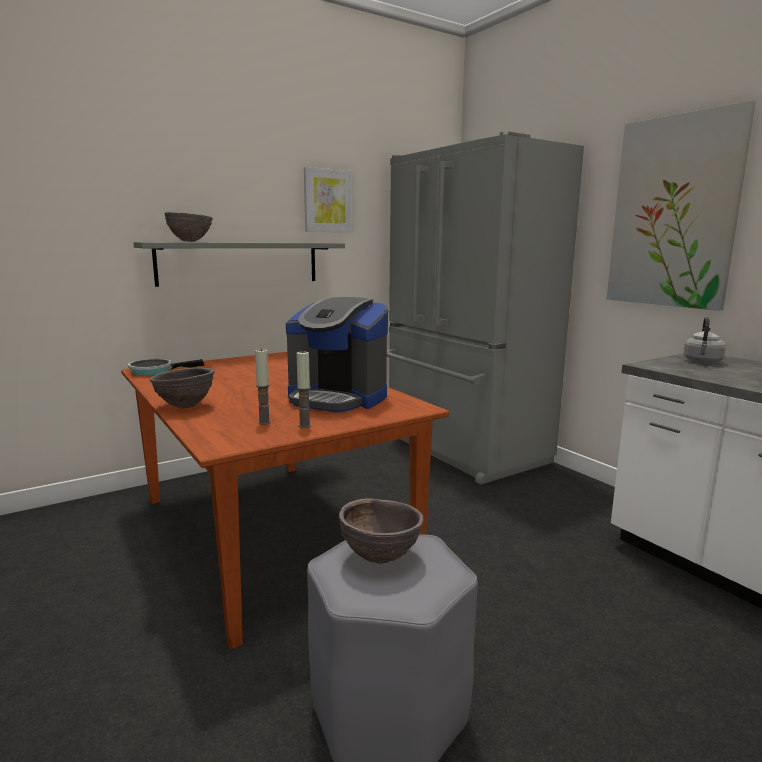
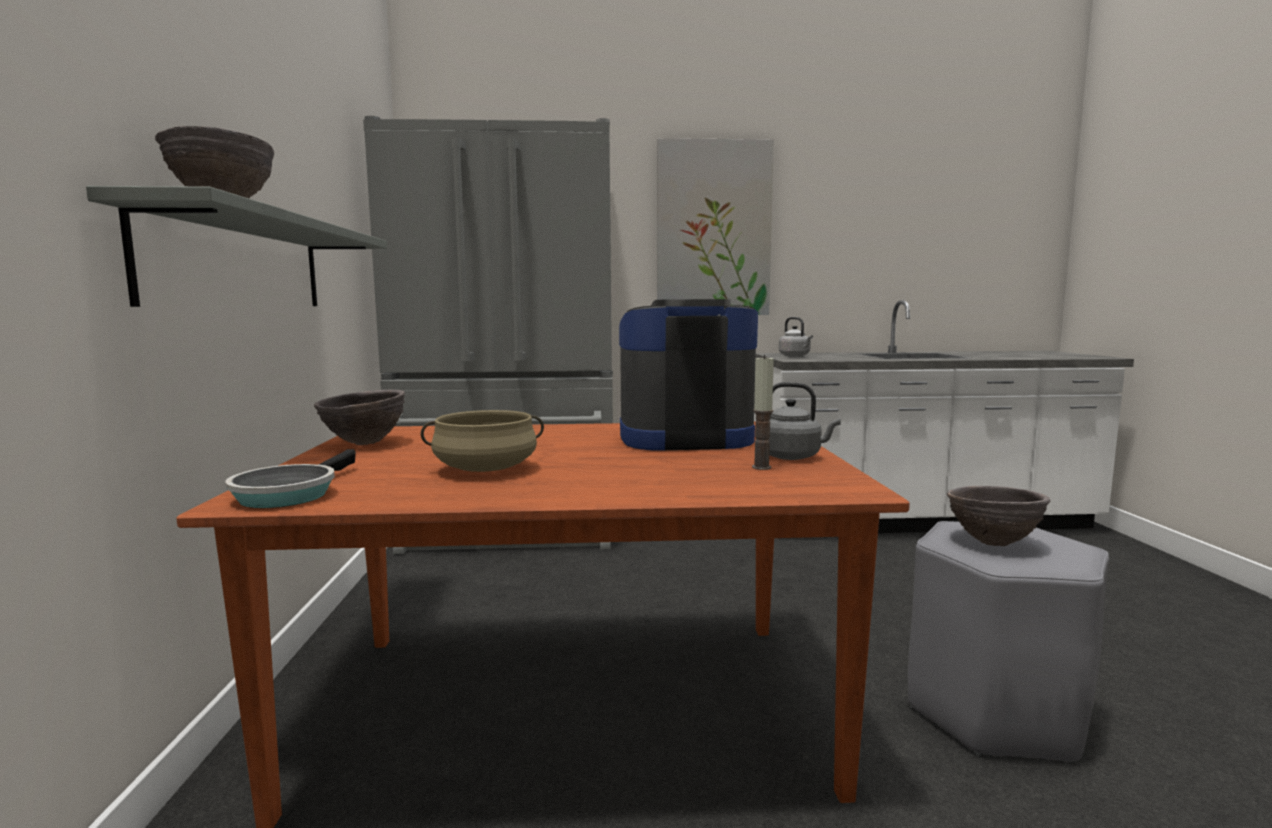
camera: 60 degrees left, 5 degrees down
brown bowl [150,368,215,409] -> brown bowl moved to [314,389,405,445]
coffee machine [286,297,388,413] -> coffee machine turned 150 degrees counterclockwise [619,299,758,451]
candle [297,351,311,428] -> grey kettle [769,382,841,460]
picture [304,167,353,232] -> none
none -> beige cooking pot [421,410,544,472]

